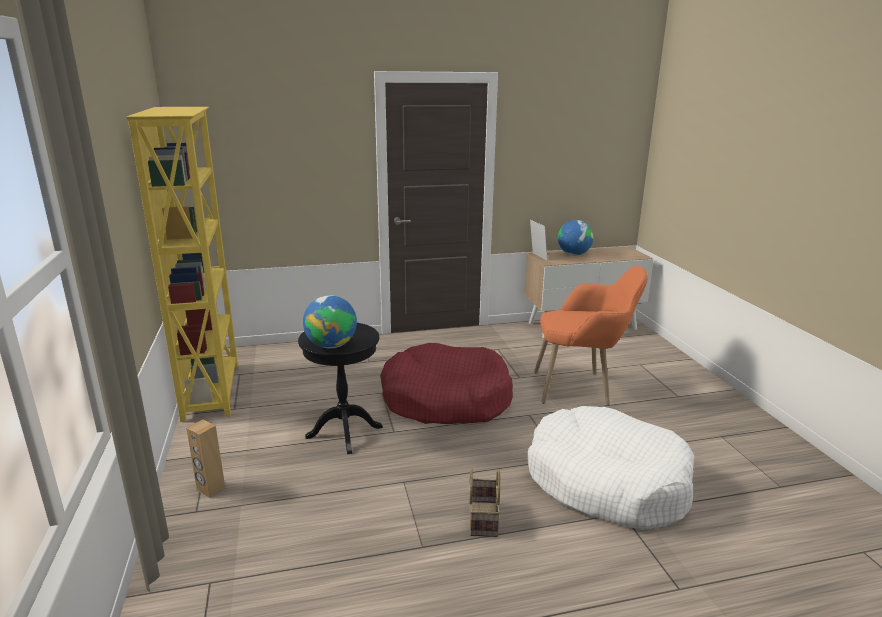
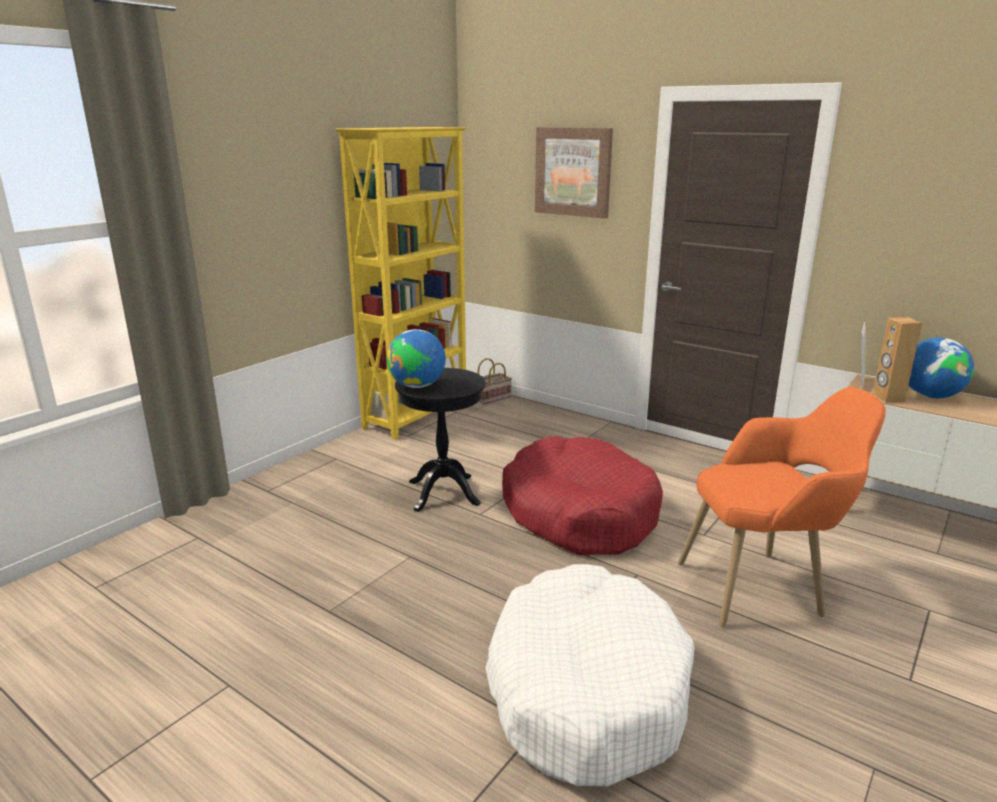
camera: 50 degrees right, 0 degrees up
brown speaker [186,419,225,498] -> brown speaker moved to [873,317,922,403]
basket [469,468,500,537] -> basket moved to [478,358,512,405]
orange armchair [534,266,648,405] -> orange armchair turned 60 degrees counterclockwise [678,387,886,628]
none -> picture [535,127,613,218]

